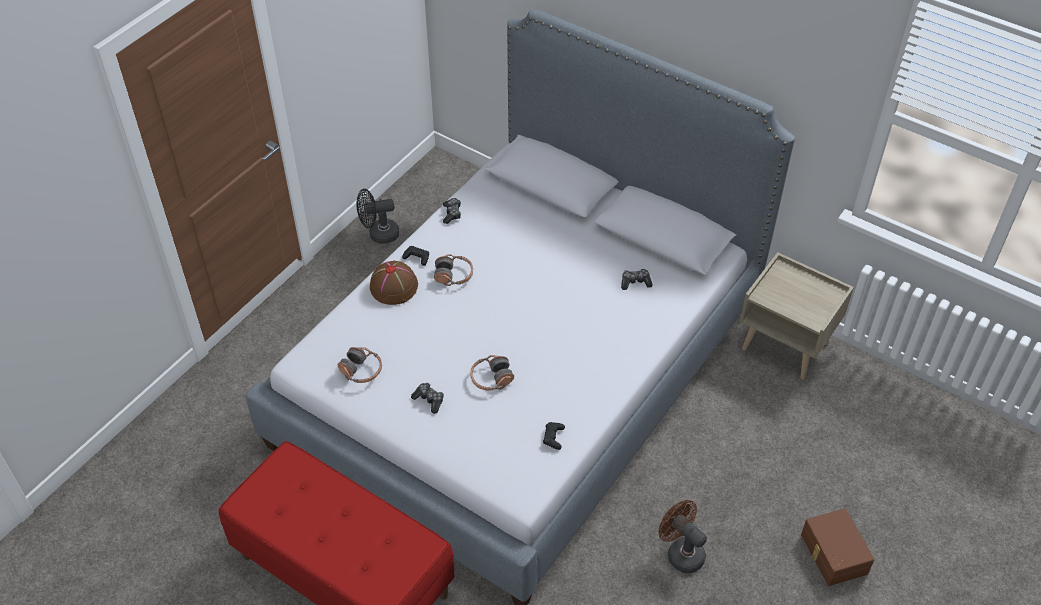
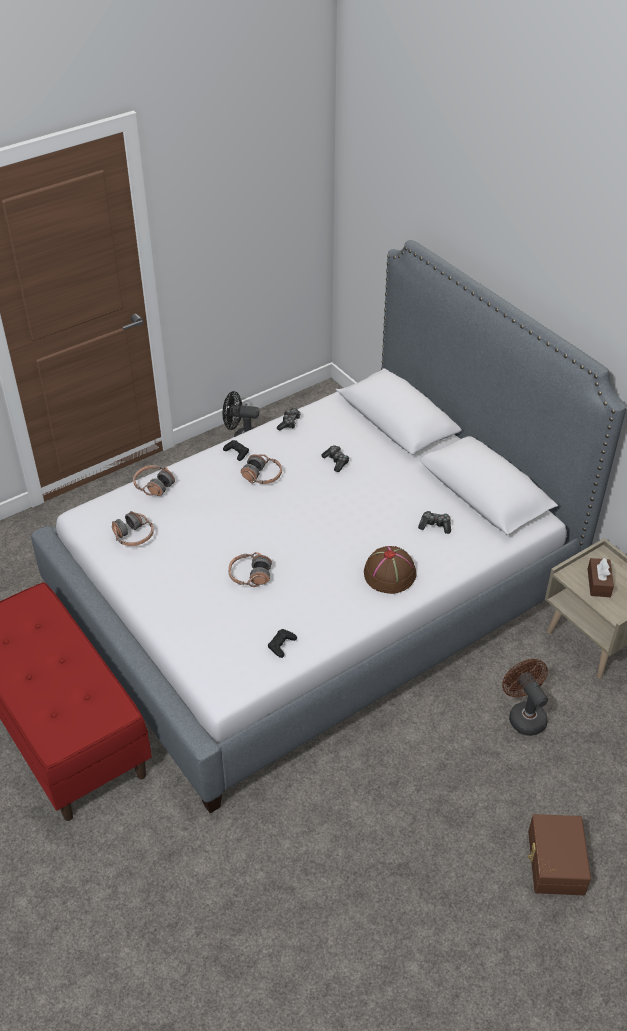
camera: 20 degrees right, 5 degrees down
brown hat [370,260,418,305] -> brown hat moved to [364,546,417,594]
game controller [411,383,444,414] -> game controller moved to [321,446,349,472]
brown fan [658,500,707,573] -> brown fan moved to [502,659,548,736]
none -> headphones [133,465,175,496]
none -> brown tissue box [588,558,614,597]

